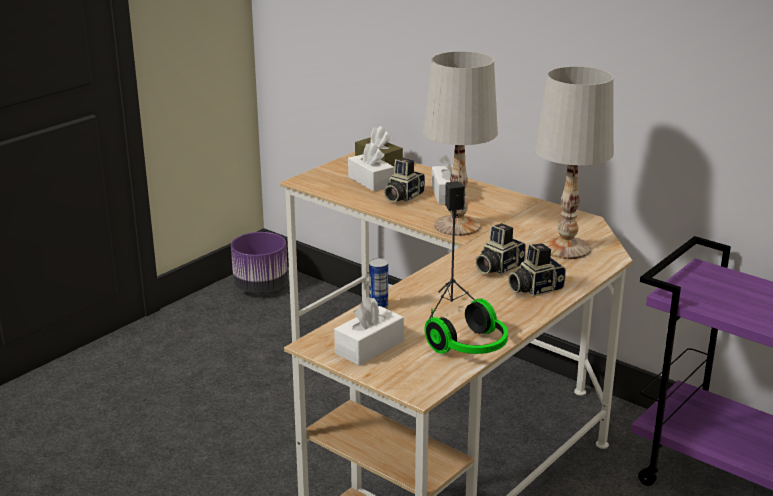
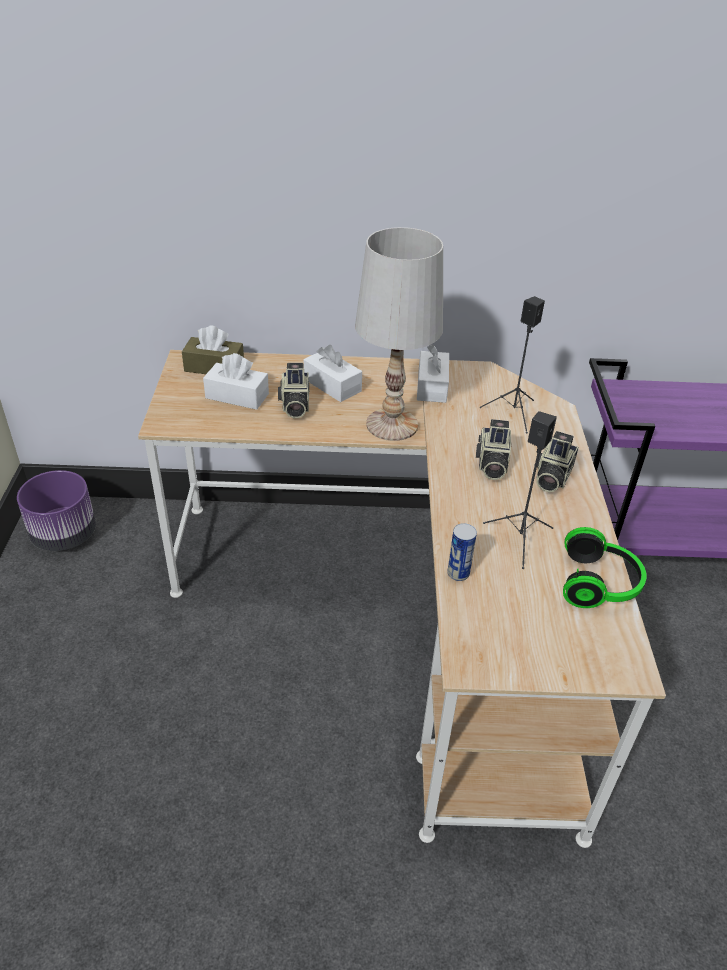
camera: 40 degrees left, 15 degrees up
white tissue box [334,296,404,365] -> white tissue box moved to [417,345,449,403]
white table lamp [535,66,614,259] -> black speaker [480,296,545,433]

